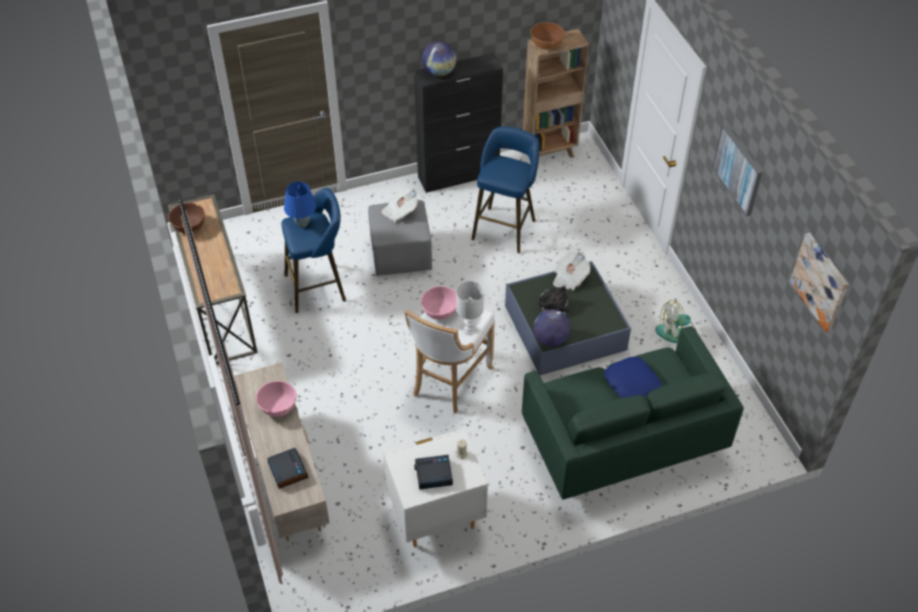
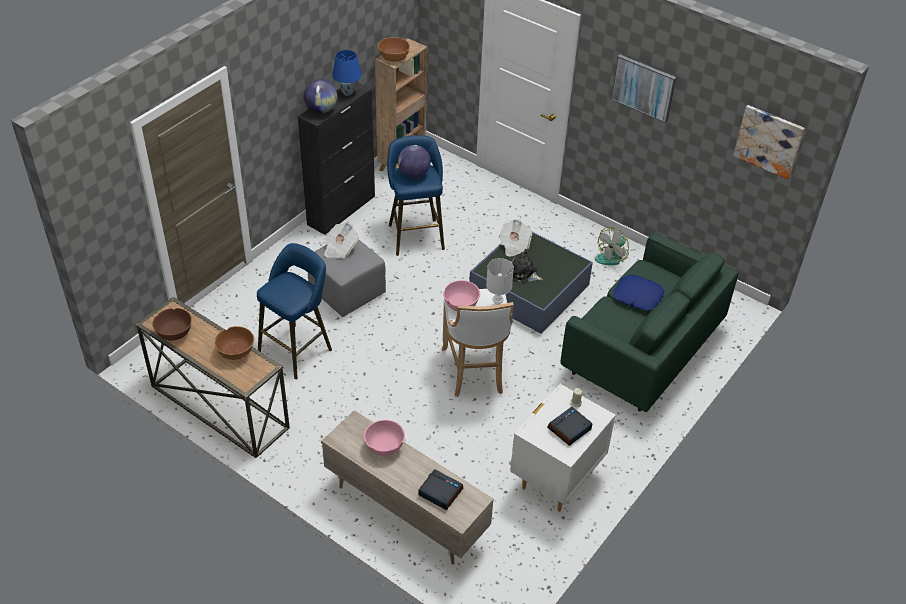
camera: 35 degrees left, 5 degrees down
blue table lamp [284,181,316,227] -> blue table lamp moved to [332,50,362,96]
globe [533,309,571,346] -> globe moved to [398,145,431,178]
none -> brown bowl [214,326,254,360]

